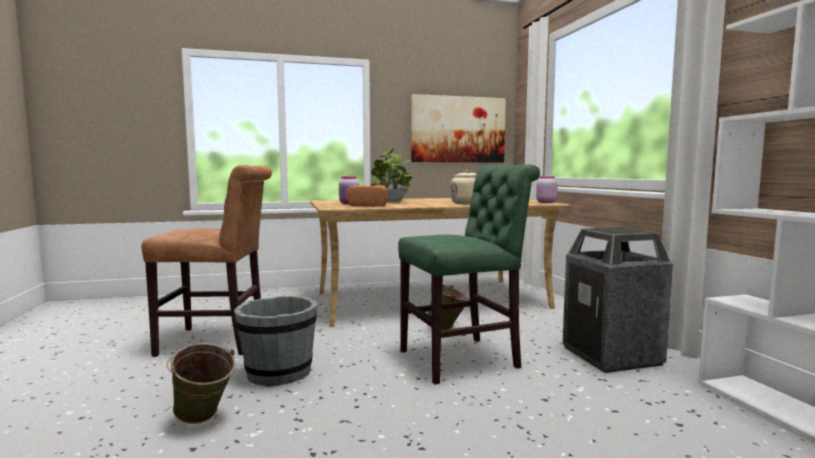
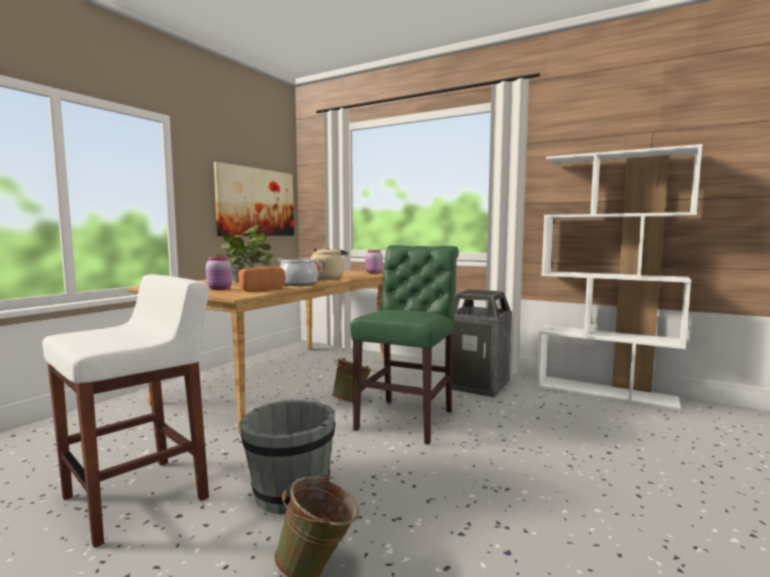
camera: 45 degrees left, 0 degrees up
brown chair [142,165,272,357] -> white stool [42,274,209,548]
none -> cooking pot [277,258,318,286]

